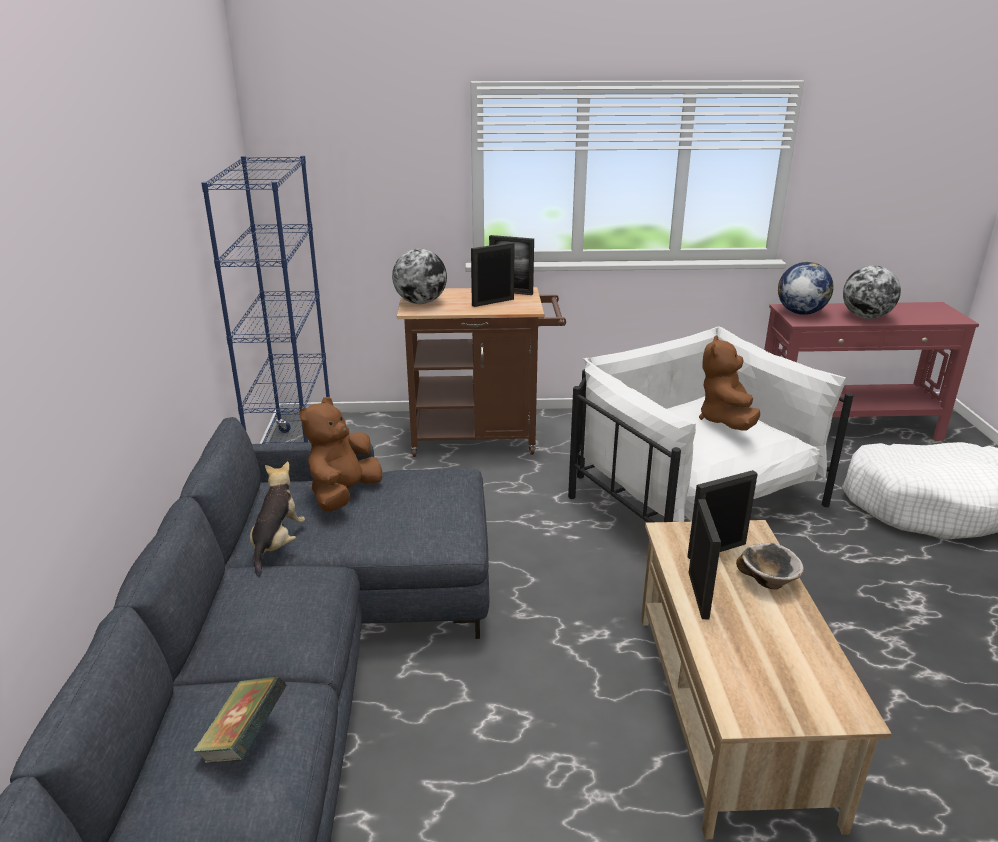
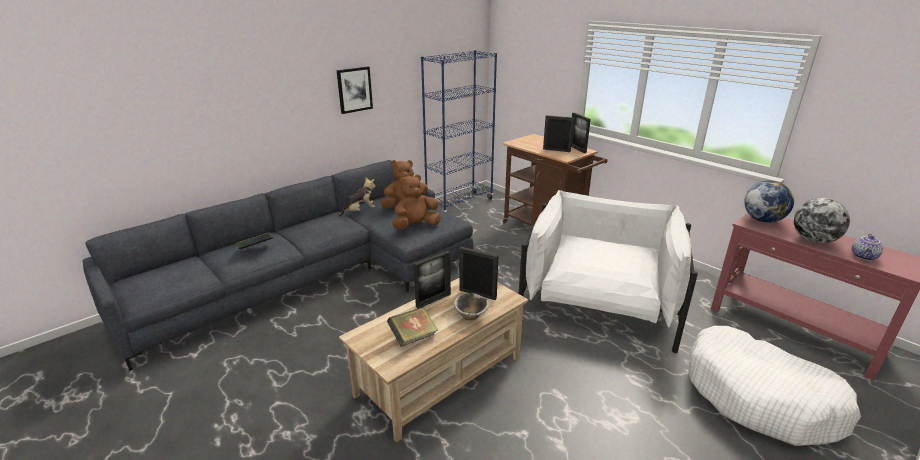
camera: 50 degrees right, 0 degrees up
globe [392,249,447,304] -> none
brown plush toy [699,335,760,430] -> brown plush toy moved to [392,174,441,229]
none -> picture [337,67,373,114]
none -> book [387,307,438,347]
none -> teapot [852,234,883,261]

